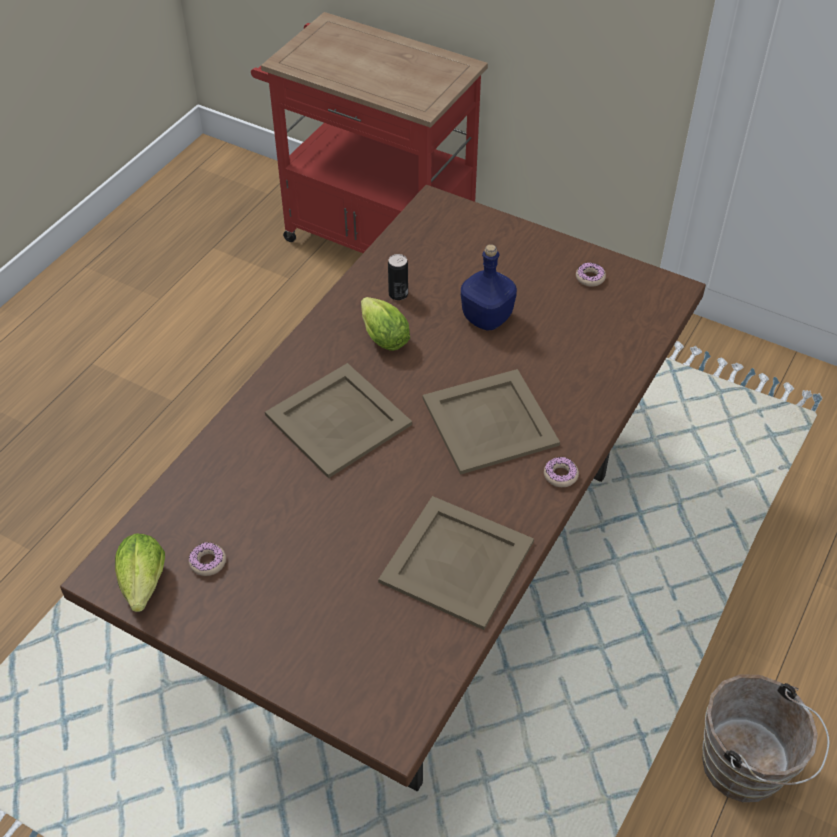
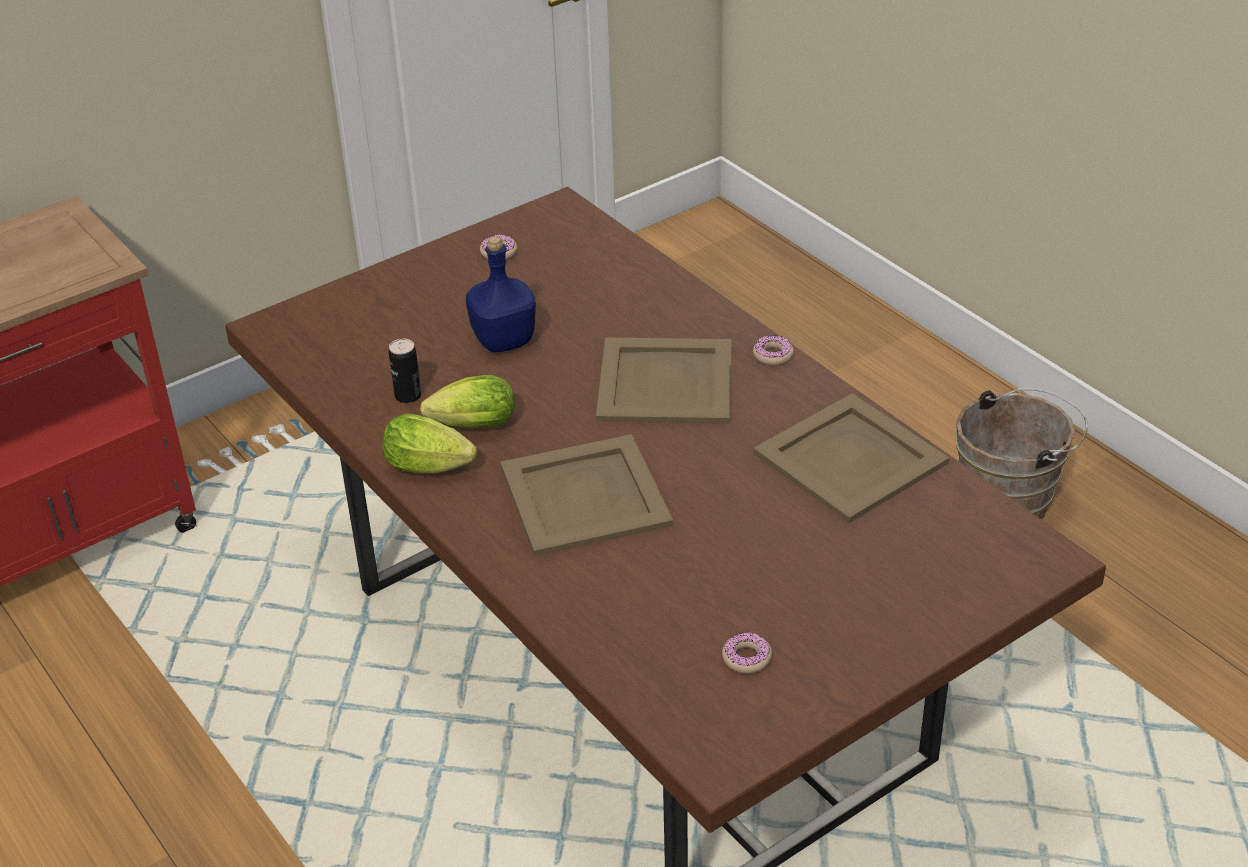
camera: 65 degrees left, 10 degrees down
lettuce [115,534,165,612] -> lettuce moved to [382,414,477,473]

